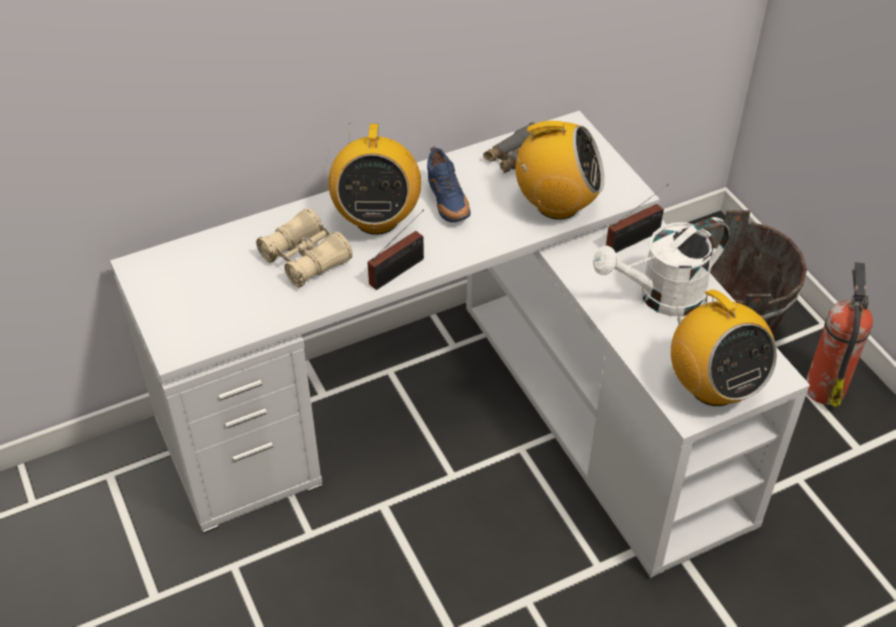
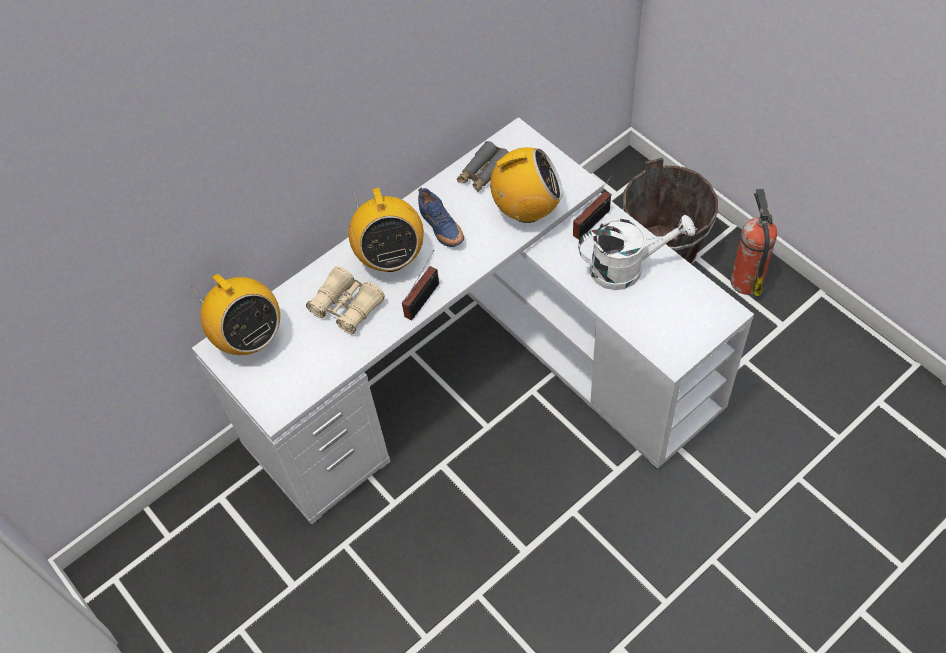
camera: 10 degrees left, 10 degrees up
white watering can [593,217,730,316] -> white watering can turned 150 degrees counterclockwise [578,215,695,290]
radio [671,289,777,406] -> radio moved to [191,274,280,355]

